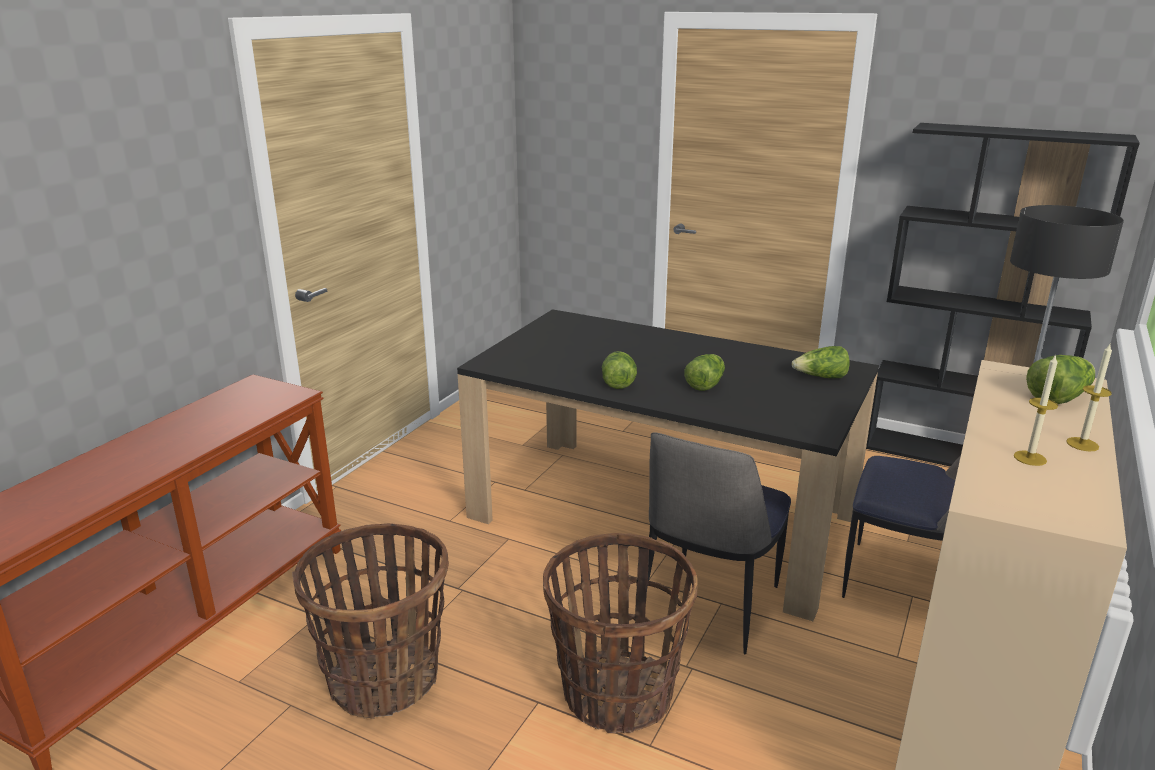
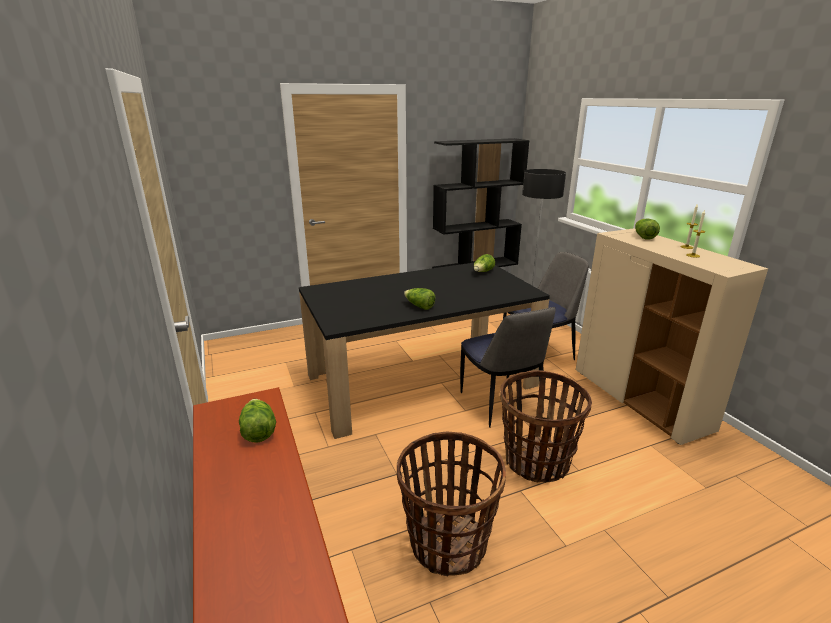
camera: 50 degrees left, 0 degrees up
lettuce [685,354,725,391] -> lettuce moved to [239,399,276,443]

